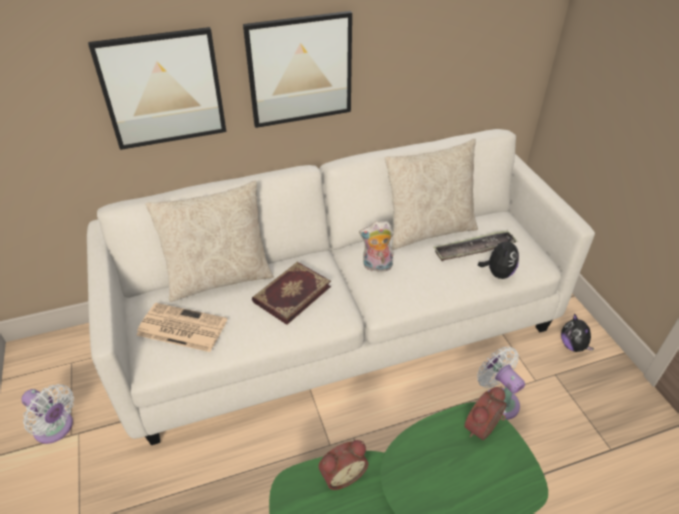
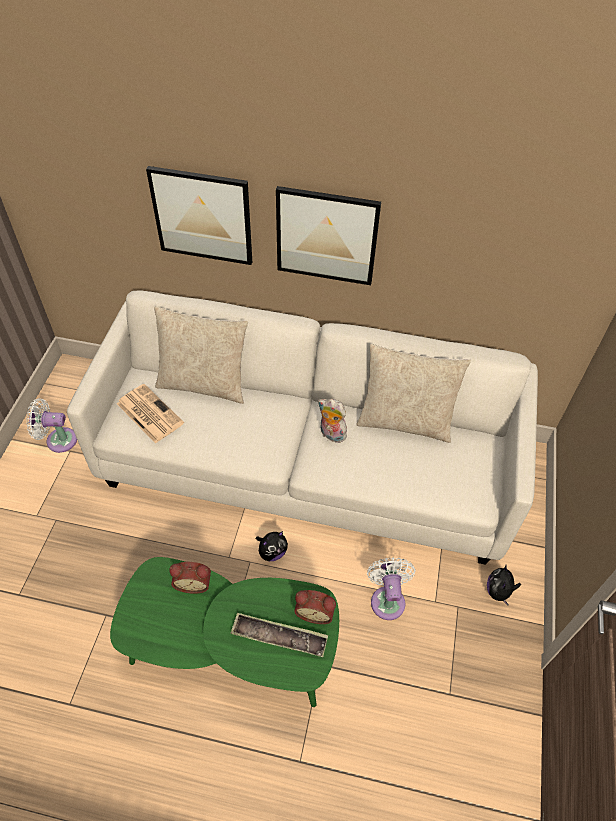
camera: 30 degrees right, 10 degrees up
white fan [21,384,74,444] -> white fan turned 120 degrees clockwise [26,398,77,453]
book [252,262,331,325] -> none
tray [434,230,518,261] -> tray moved to [230,613,328,657]
alarm clock [464,387,507,440] -> alarm clock turned 150 degrees counterclockwise [294,590,336,624]
plush toy [478,236,519,279] -> plush toy moved to [256,531,288,561]

